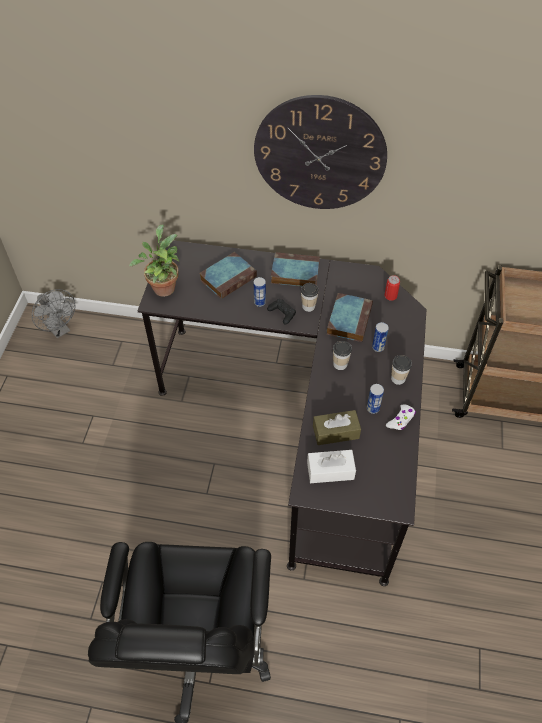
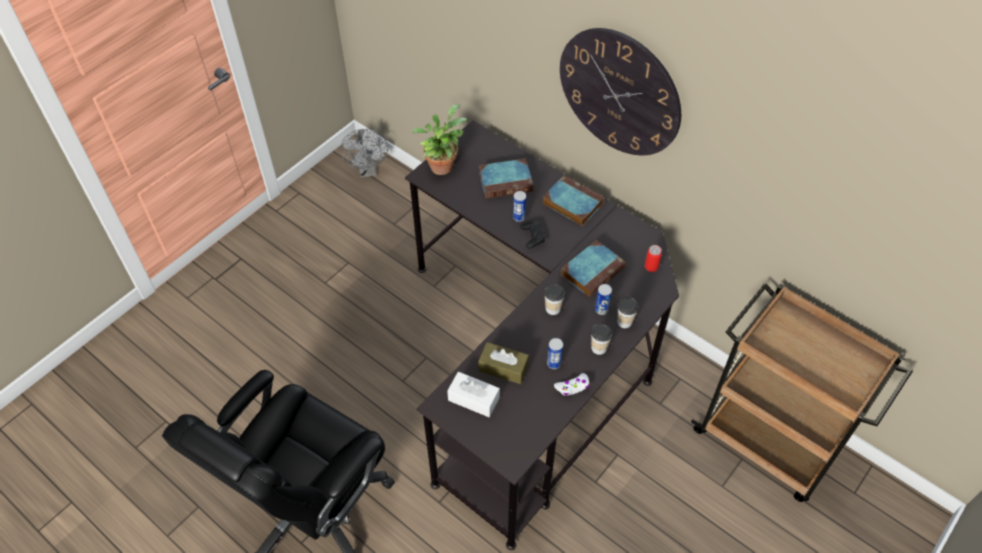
camera: 30 degrees right, 0 degrees up
cup [301,283,319,312] -> cup moved to [617,297,638,328]

